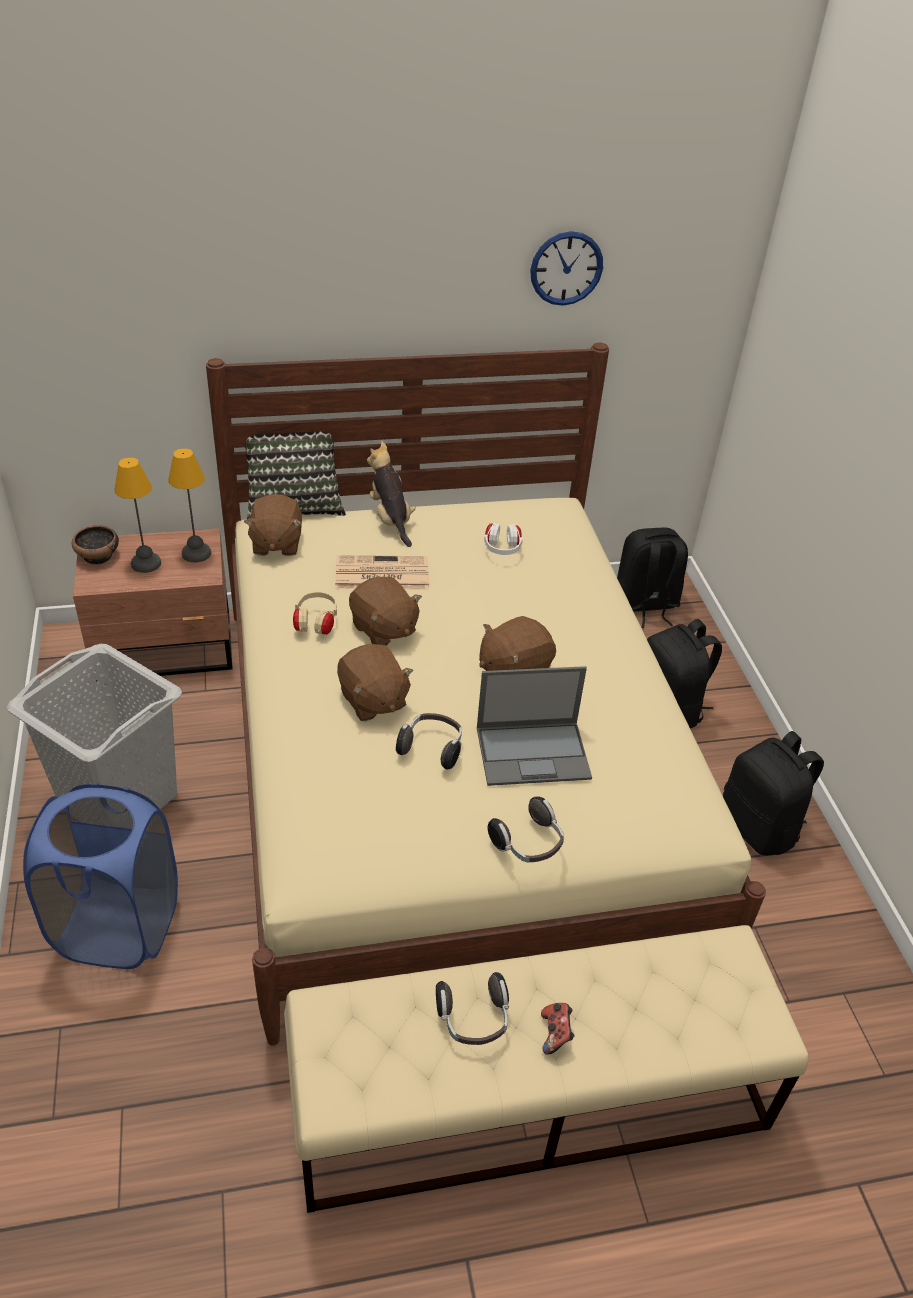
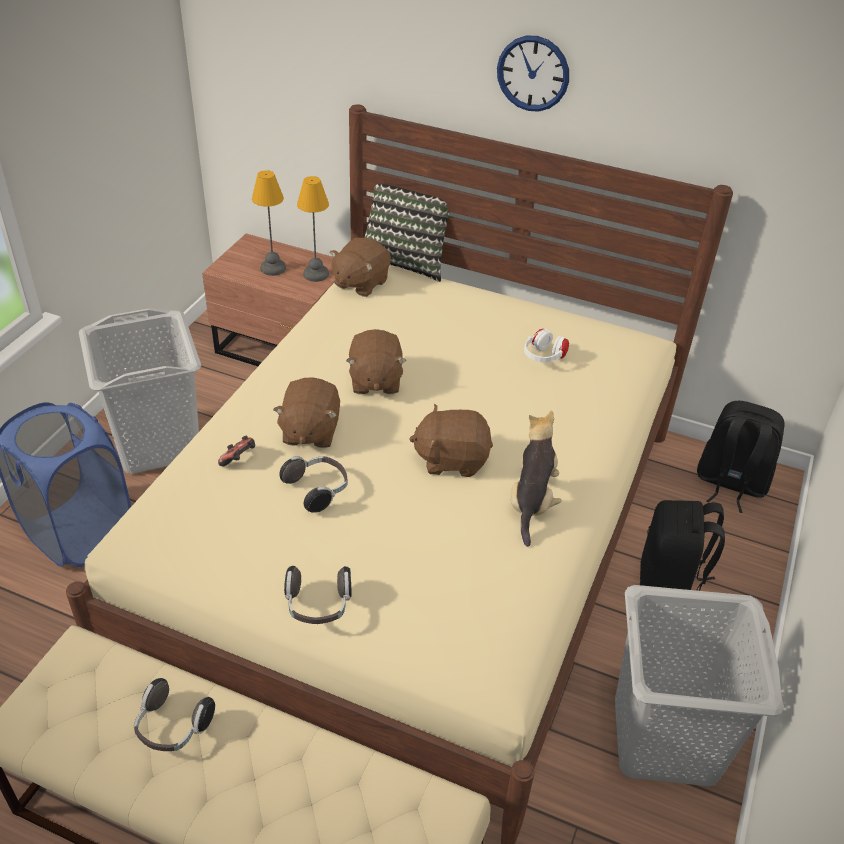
camera: 35 degrees right, 0 degrees up
bowl [72,525,119,565] -> none
beige headphones [293,592,337,635] -> none
newspaper [335,555,429,590] -> none
plush toy [367,441,416,547] -> plush toy moved to [511,410,561,547]
laptop [477,666,592,786] -> none
wall clock [530,231,603,306] -> wall clock moved to [497,36,569,112]
game controller [541,1003,575,1055] -> game controller moved to [218,435,255,466]
black backpack [722,731,824,855] -> grey laundry basket [615,585,784,786]

